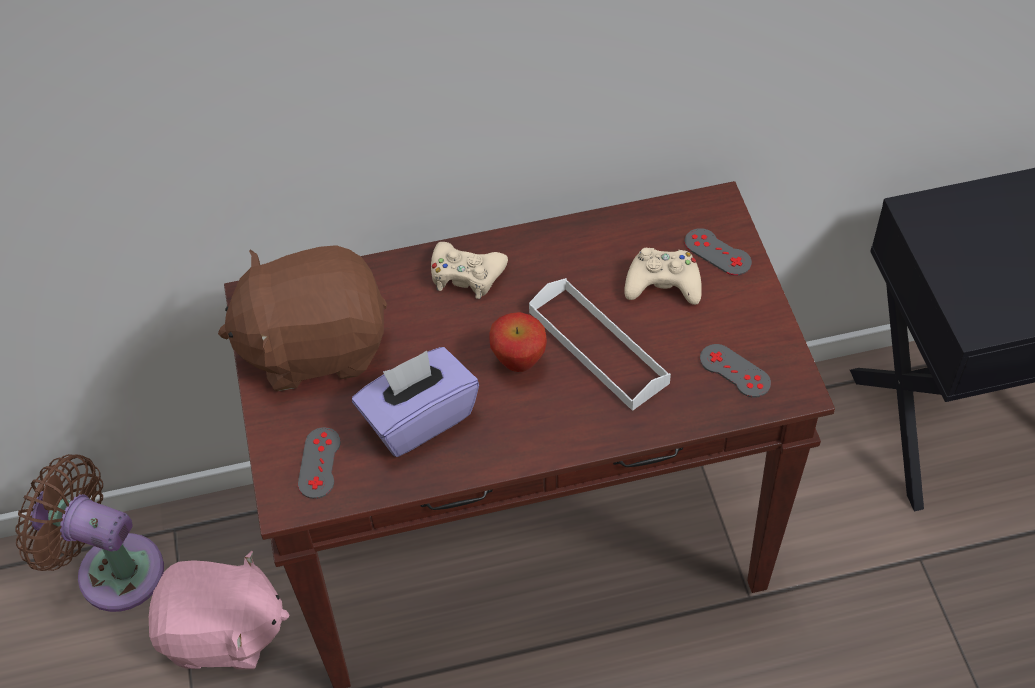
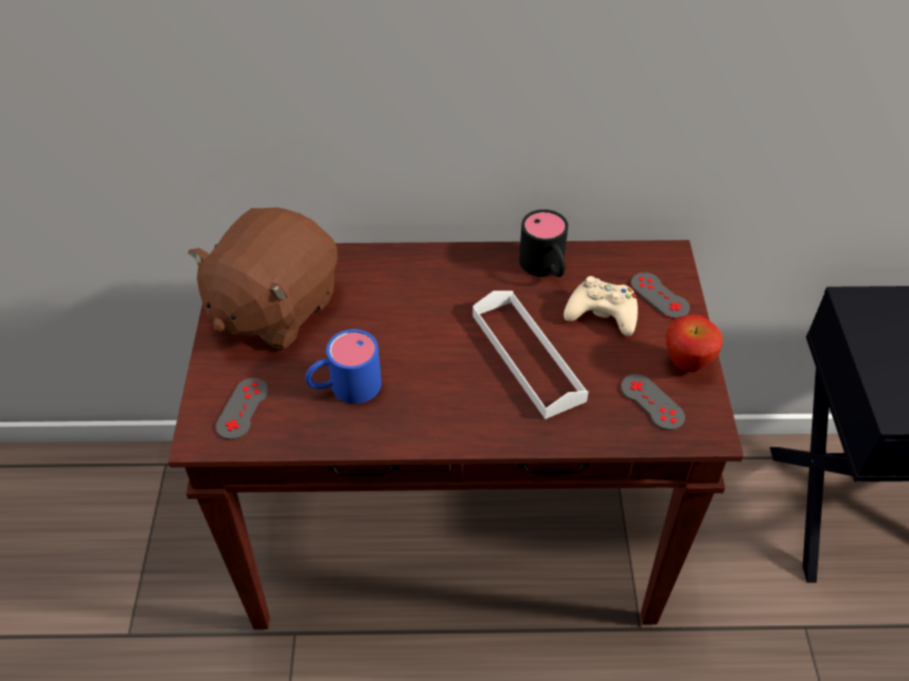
camera: 10 degrees right, 5 degrees down
brown fan [15,454,164,612] -> none
pink plush toy [149,551,290,669] -> none
brown plush toy [218,245,387,391] -> brown plush toy turned 60 degrees counterclockwise [188,207,338,349]
purple tissue box [352,347,479,457] -> blue mug [305,329,381,404]
beige game controller [431,242,508,299] -> none
apple [490,312,547,372] -> apple moved to [666,315,723,372]
none -> black mug [519,209,568,277]

